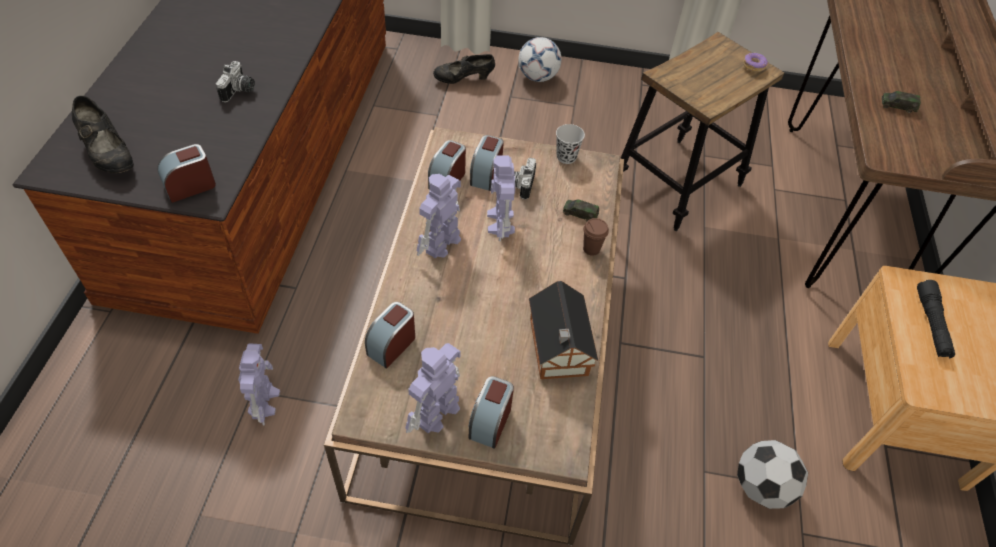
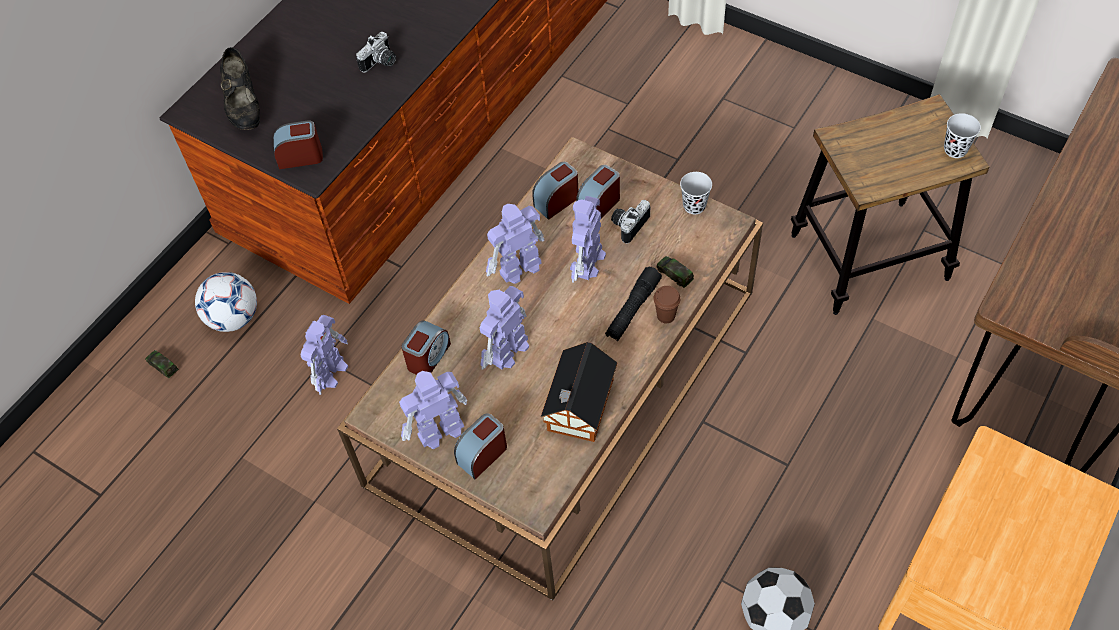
camera: 30 degrees right, 5 degrees up
alarm clock [365,302,415,369] -> alarm clock turned 150 degrees clockwise [401,320,451,375]
black shoe [433,54,495,84] -> none
football [518,37,562,82] -> football moved to [195,272,257,332]
donut [743,53,768,72] -> black cup [944,113,981,158]
toy car [882,91,921,113] -> toy car moved to [145,350,178,378]
black flashlight [917,280,955,358] -> black flashlight moved to [605,267,662,341]
none -> toy robot [479,286,529,370]

